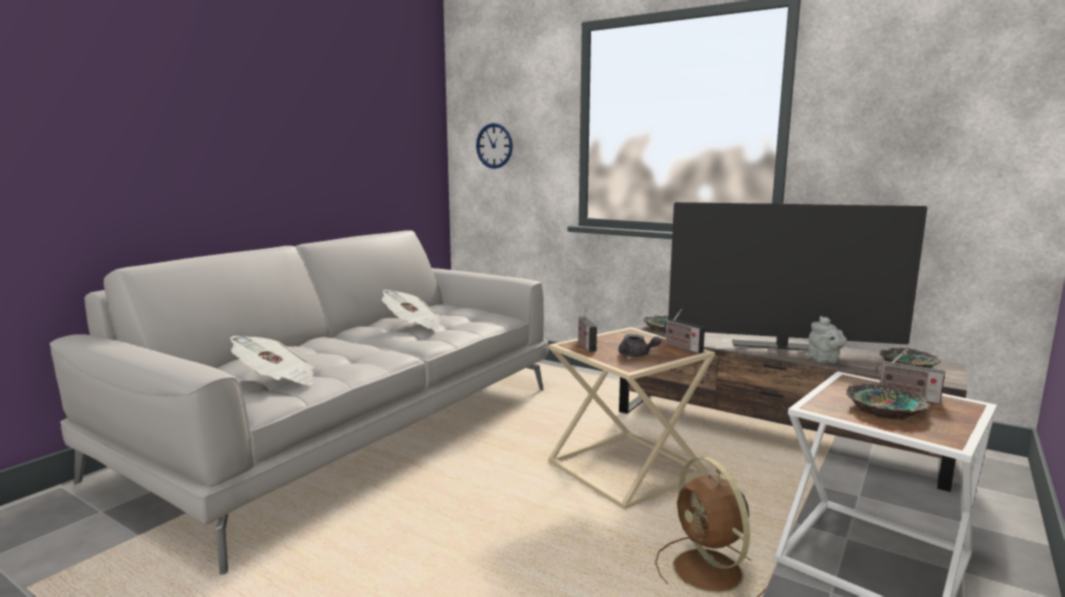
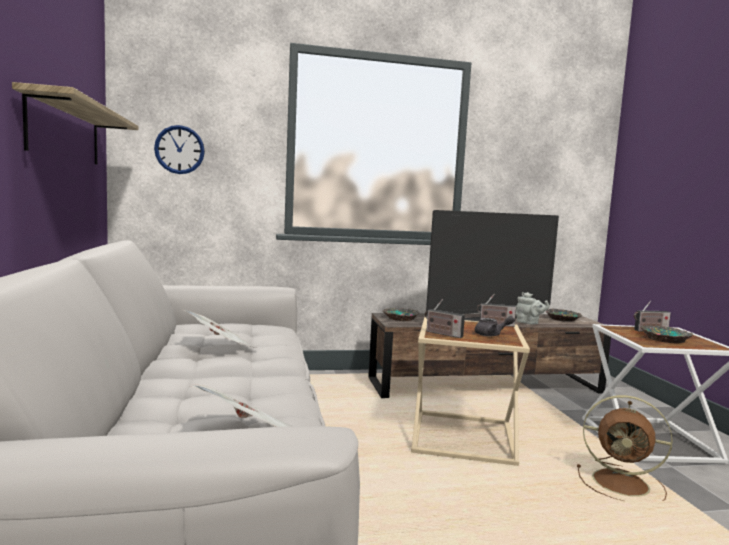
camera: 45 degrees left, 5 degrees down
none -> shelf [12,82,138,165]

